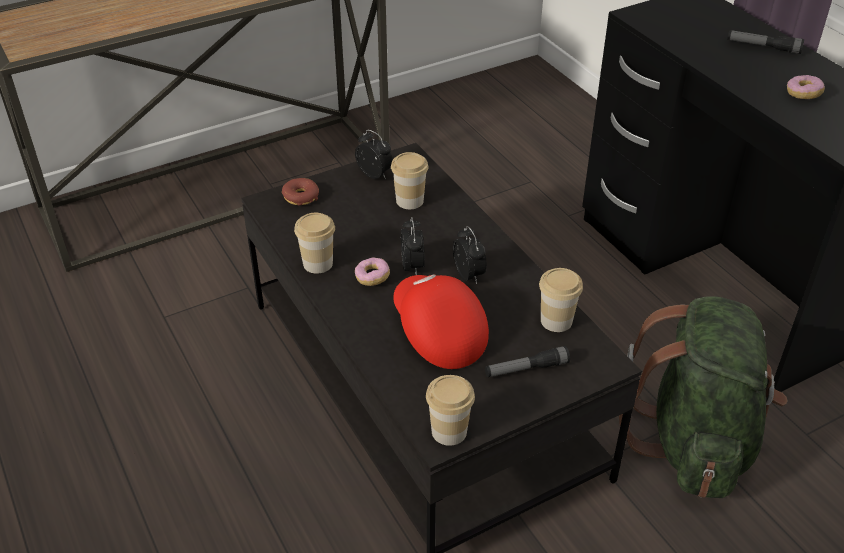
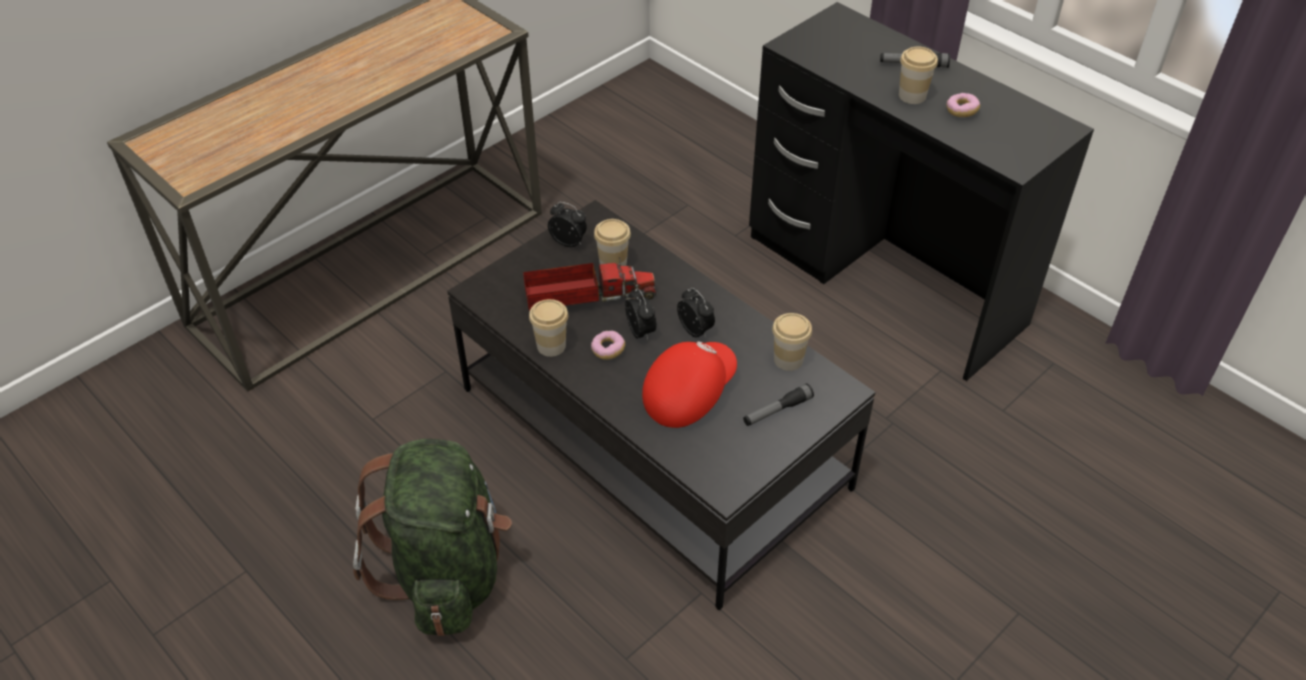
camera: 15 degrees left, 5 degrees up
donut [282,178,319,205] -> none
red cap [393,274,489,369] -> red cap turned 90 degrees clockwise [642,341,737,428]
cup [426,375,475,446] -> cup moved to [899,46,938,104]
green backpack [619,296,788,498] -> green backpack moved to [353,439,512,636]
none -> toy truck [523,257,656,310]

